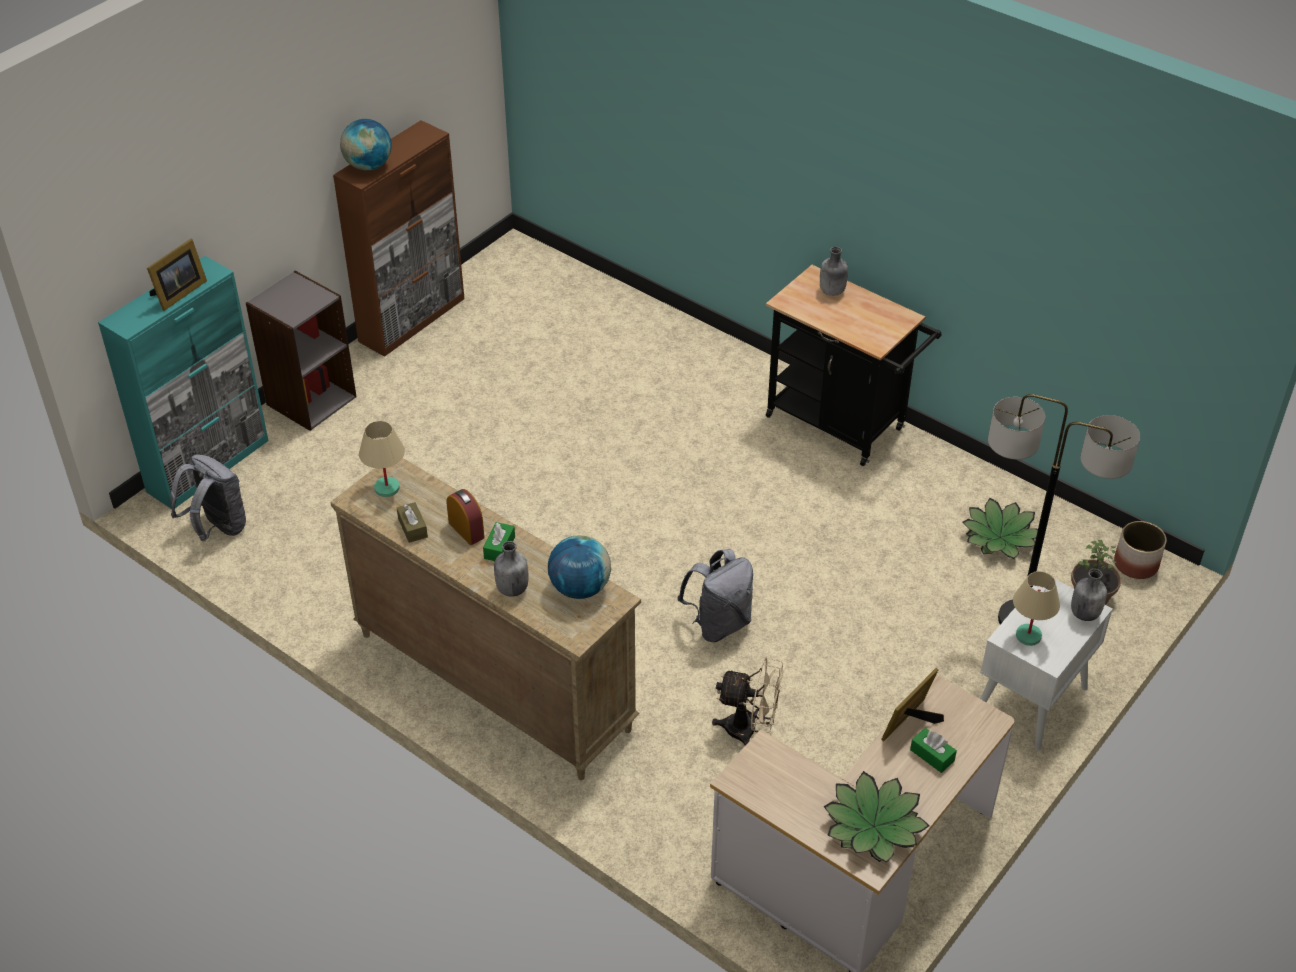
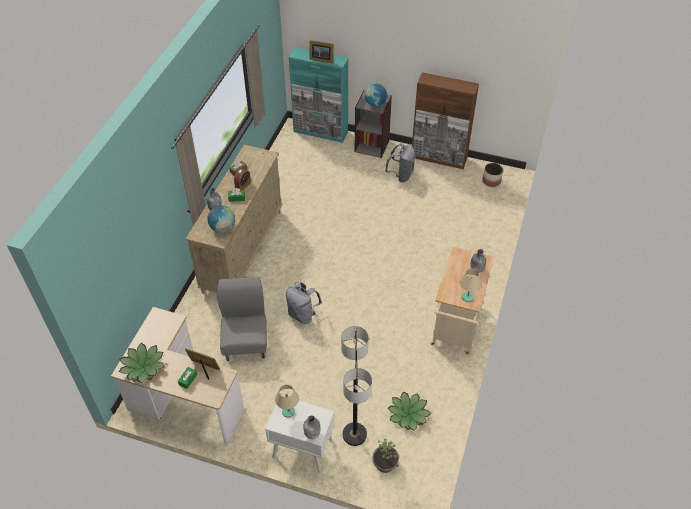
camera: 70 degrees right, 5 degrees up
grey backpack [170,454,246,541] -> grey backpack moved to [385,143,416,182]
globe [340,119,392,171] -> globe moved to [365,84,387,107]
beige table lamp [359,421,405,497] -> beige table lamp moved to [460,268,482,302]
beige fan [712,657,783,746] -> grey chair [217,277,267,361]
black cart [766,265,941,466] -> beige cart [430,247,494,355]
planter [1114,521,1166,579] -> planter moved to [482,163,503,187]

